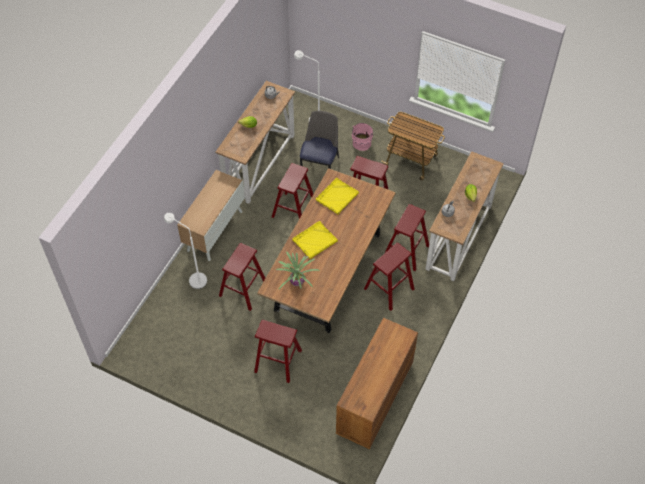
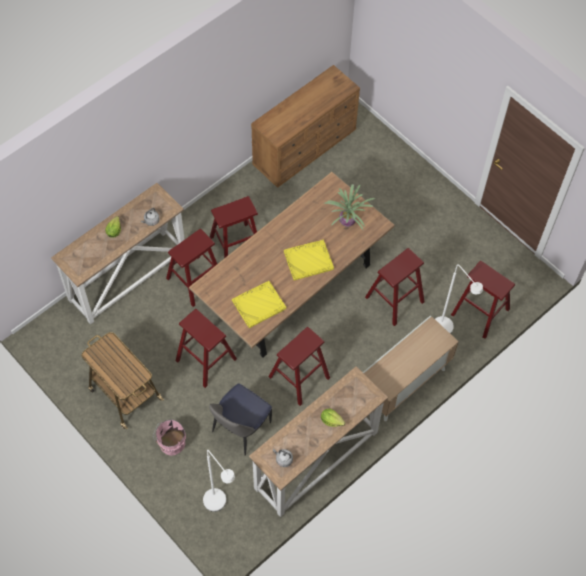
camera: 160 degrees left, 5 degrees up
red stool [254,320,302,383] -> red stool moved to [451,261,515,339]

